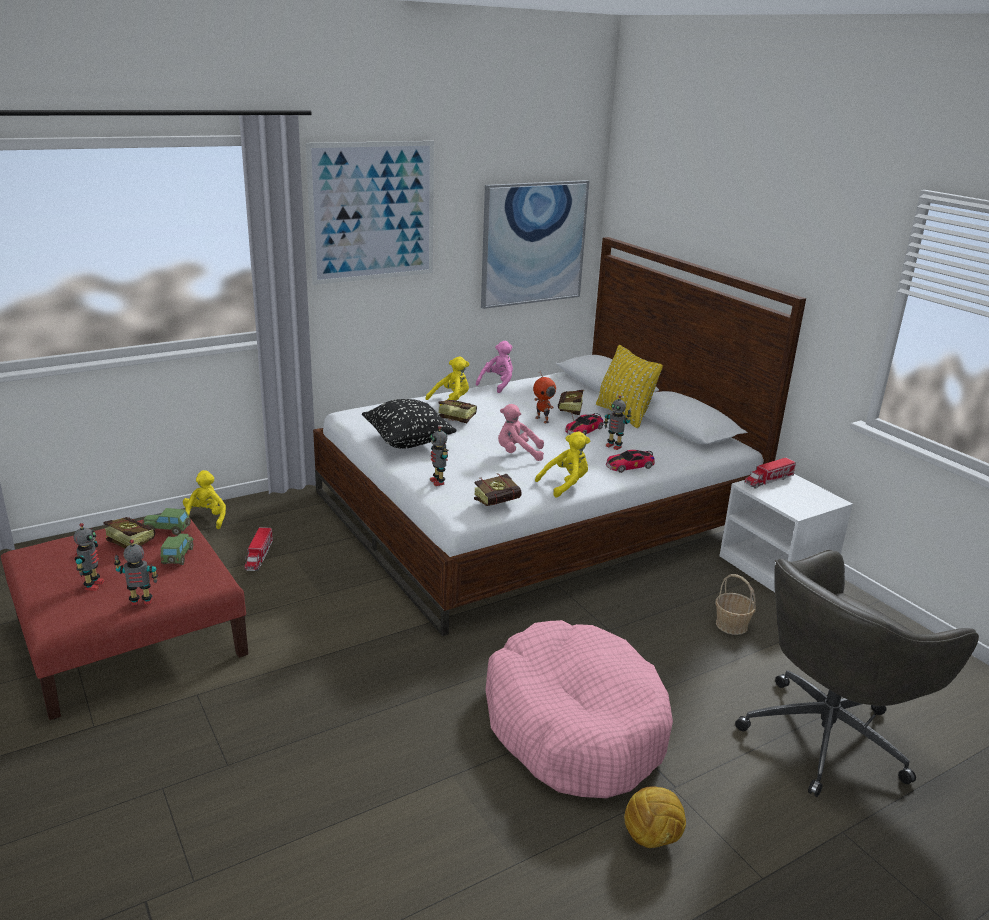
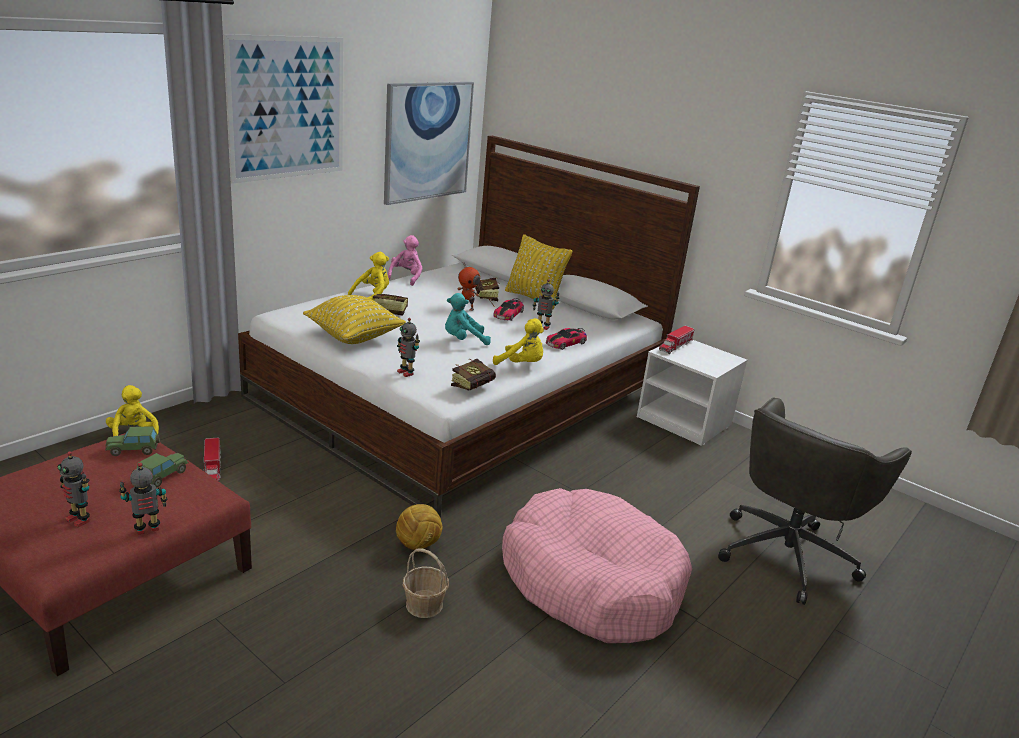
camera: 20 degrees left, 0 degrees up
toy robot [74,523,105,591] -> toy robot turned 135 degrees clockwise [58,451,90,527]
book [104,517,155,548] -> none
toy car [161,534,194,565] -> toy car turned 45 degrees clockwise [136,453,189,488]
black pillow [362,399,457,449] -> yellow pillow [303,295,406,344]
pink plush toy [498,404,544,461] -> turquoise plush toy [445,293,491,345]
yellow plush toy [535,431,590,498] -> yellow plush toy turned 75 degrees clockwise [493,318,544,365]
football [624,786,686,848] -> football moved to [396,504,443,550]
basket [715,574,756,635] -> basket moved to [403,548,449,618]

